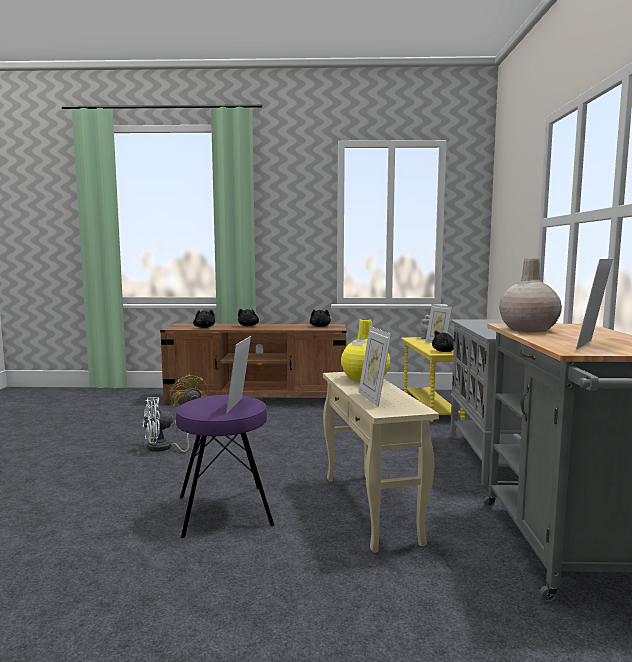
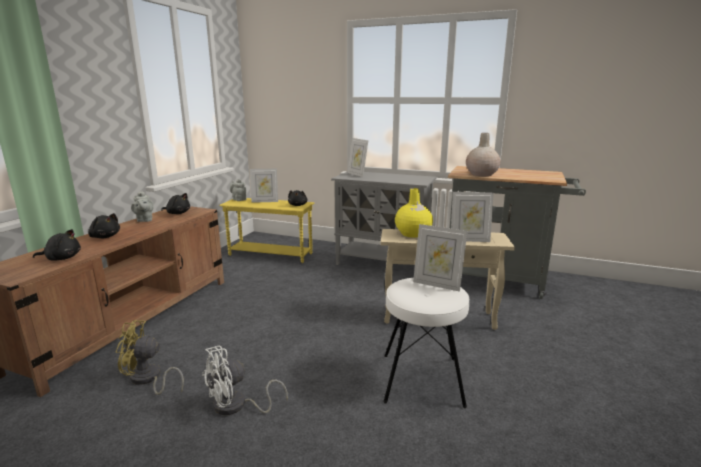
camera: 70 degrees left, 10 degrees up
white fan [142,397,189,452] -> white fan turned 60 degrees clockwise [202,346,288,415]
purple stool [176,395,274,538] -> white stool [383,278,469,408]
picture frame [576,259,613,349] -> picture frame moved to [348,138,369,177]
none -> grey teapot [131,191,154,222]

